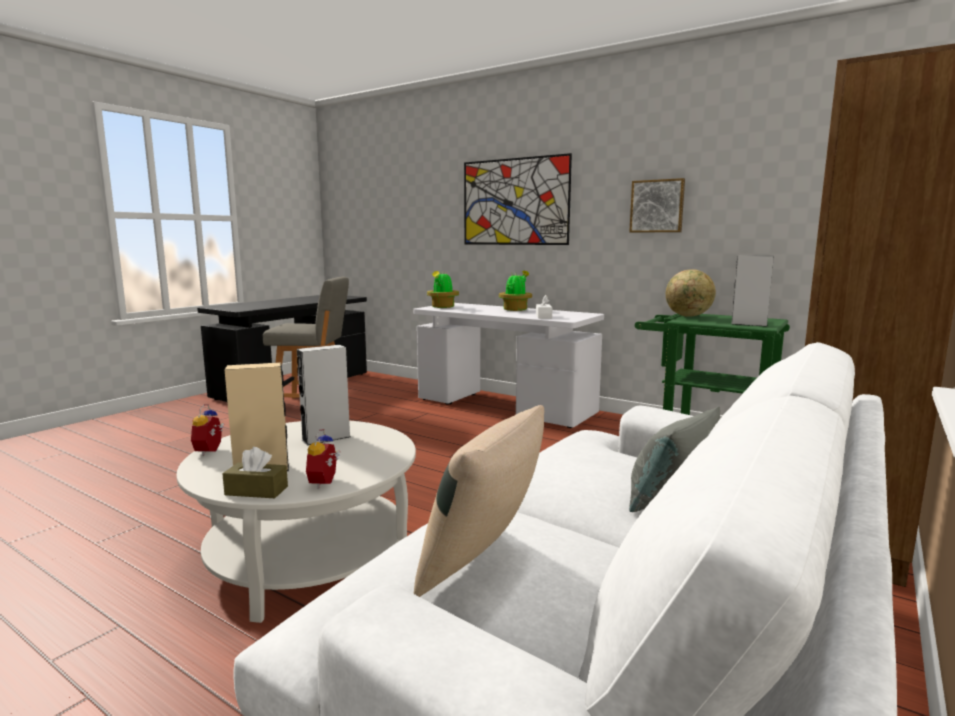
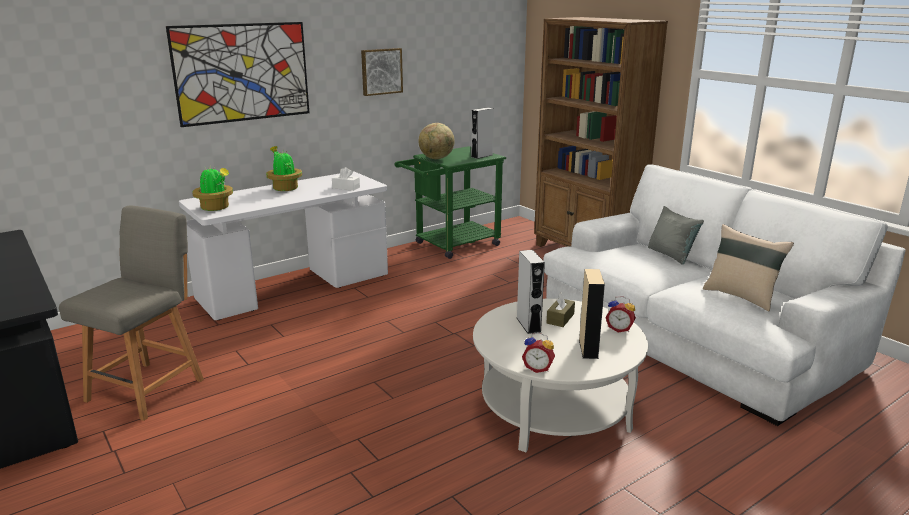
camera: 70 degrees left, 10 degrees up
brown tissue box [222,447,288,498] -> brown tissue box moved to [547,293,575,327]

